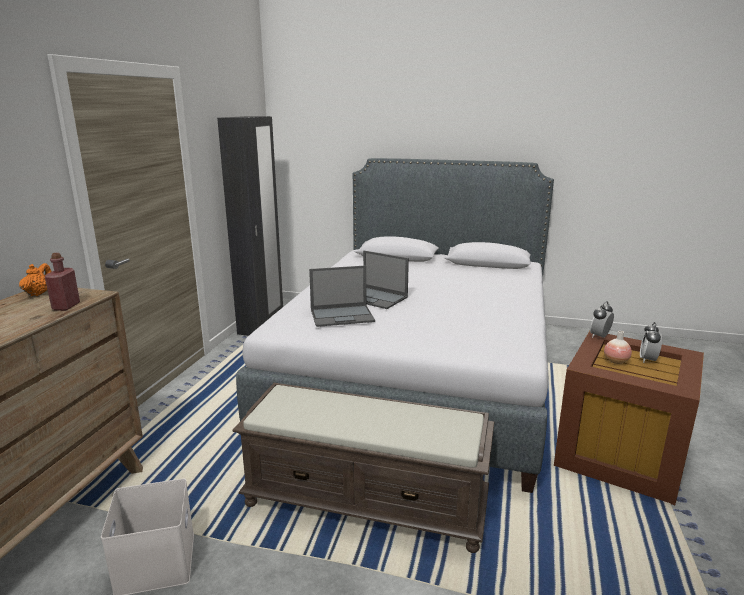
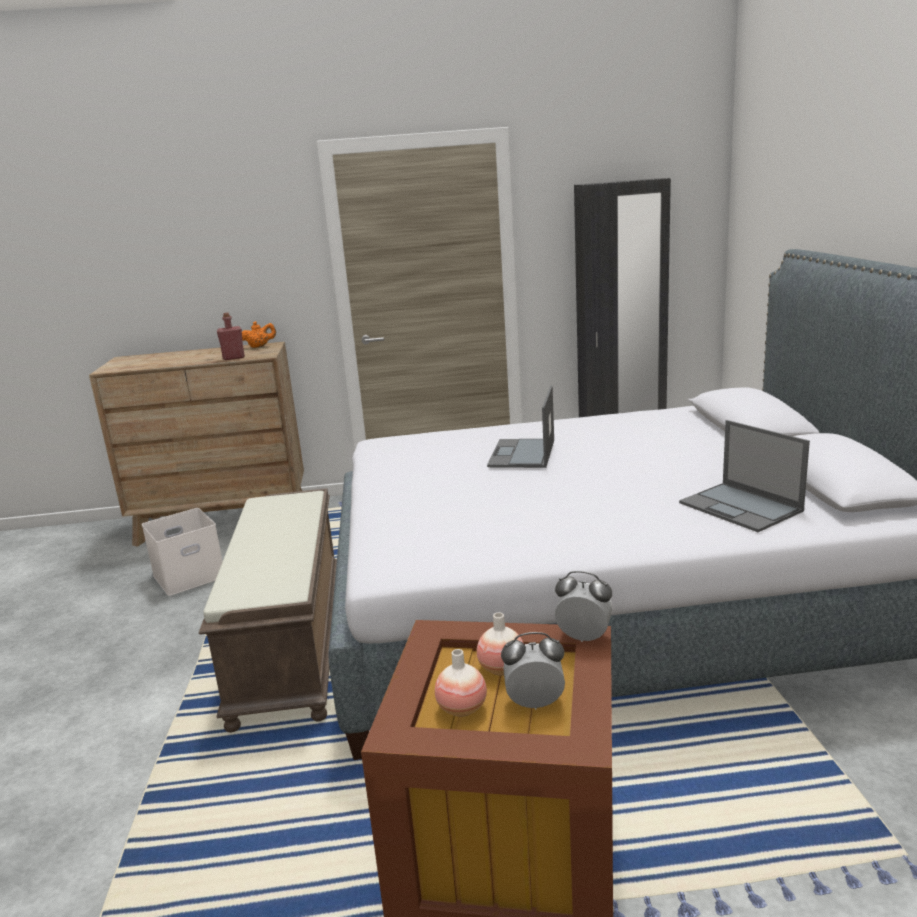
camera: 70 degrees right, 0 degrees up
laptop [309,265,375,327] -> laptop moved to [679,420,810,532]
none -> vase [435,649,487,717]

